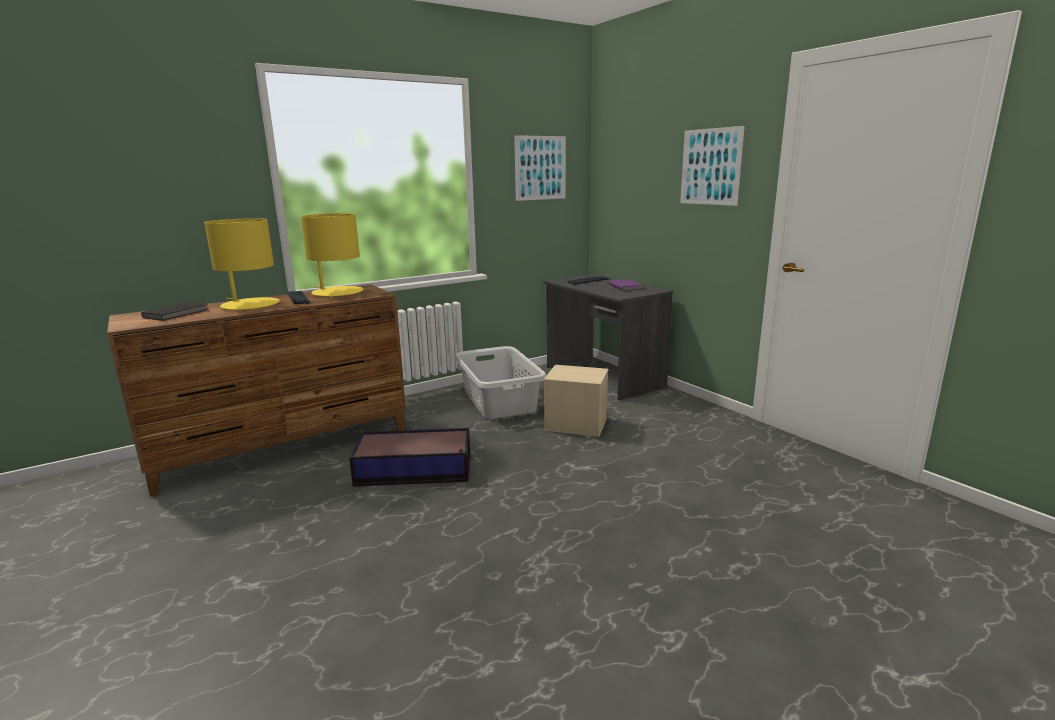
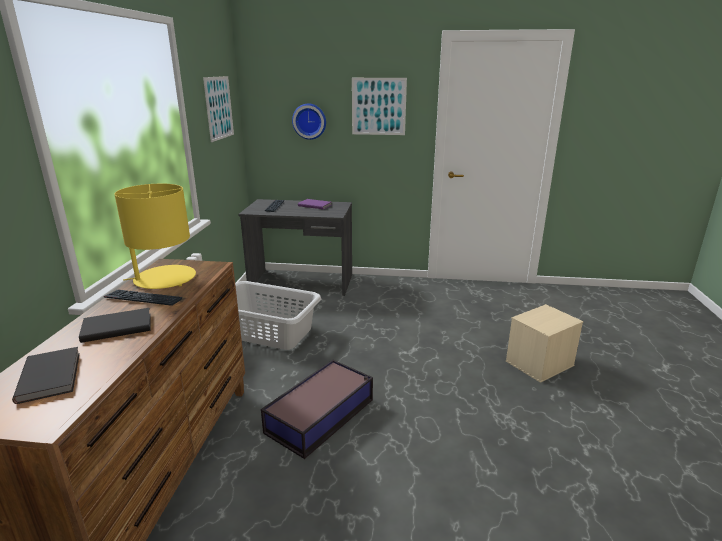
camera: 50 degrees left, 5 degrees up
yellow table lamp [204,218,280,312] -> black book [79,308,151,343]
beige storage box [544,365,609,437] -> beige storage box moved to [506,304,583,383]
none -> wall clock [292,103,326,140]

